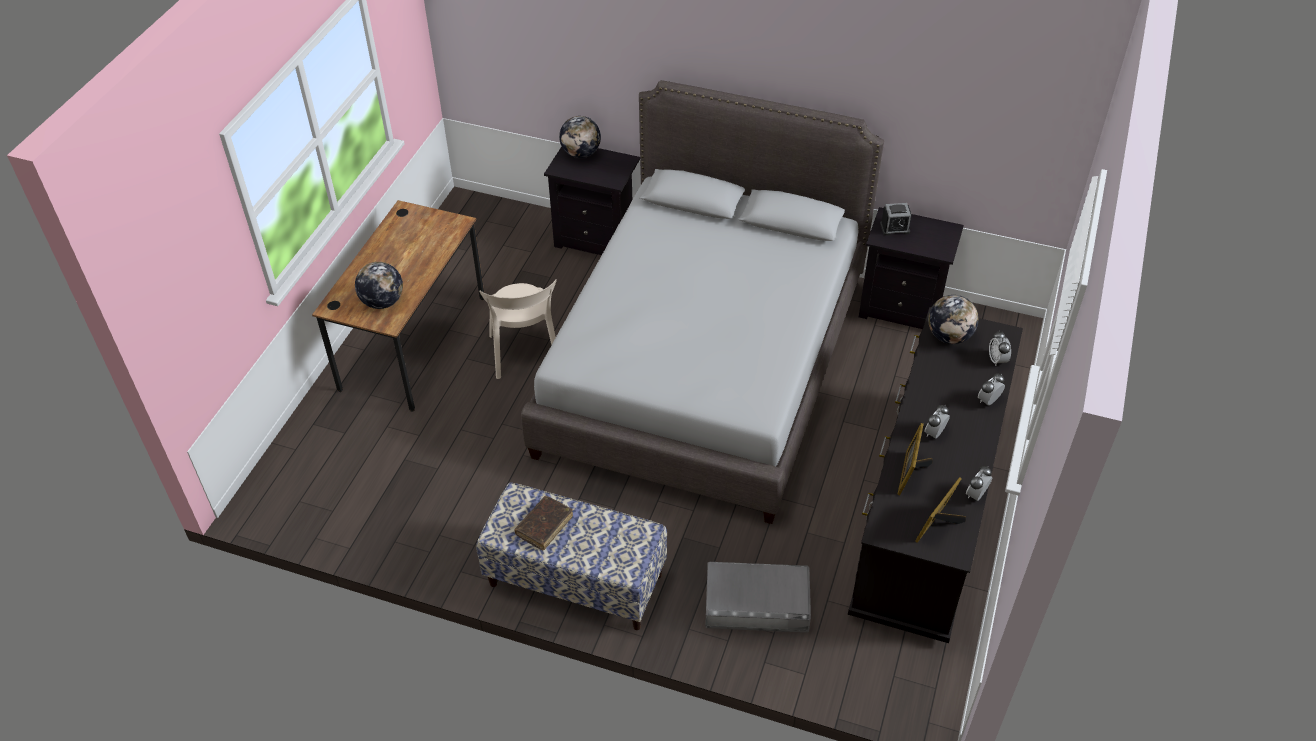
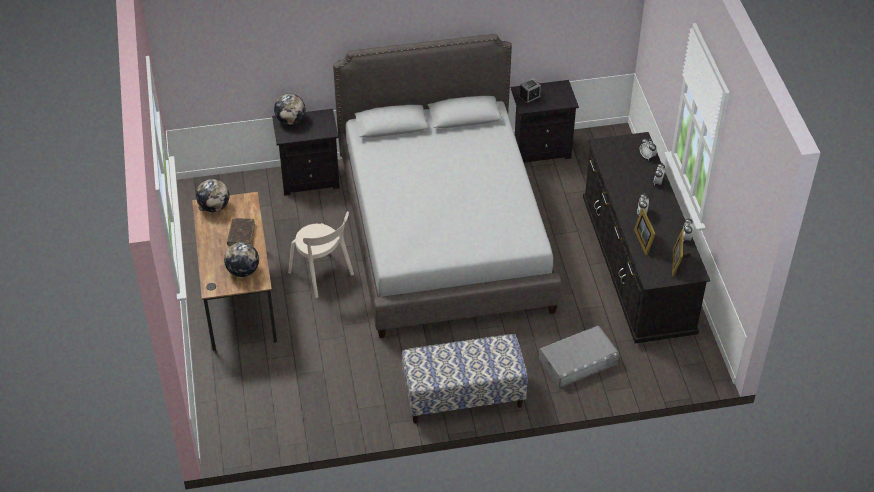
camera: 30 degrees left, 0 degrees up
brown book [514,496,573,551] -> brown book moved to [227,218,255,246]
globe [928,295,979,344] -> globe moved to [196,179,229,212]

